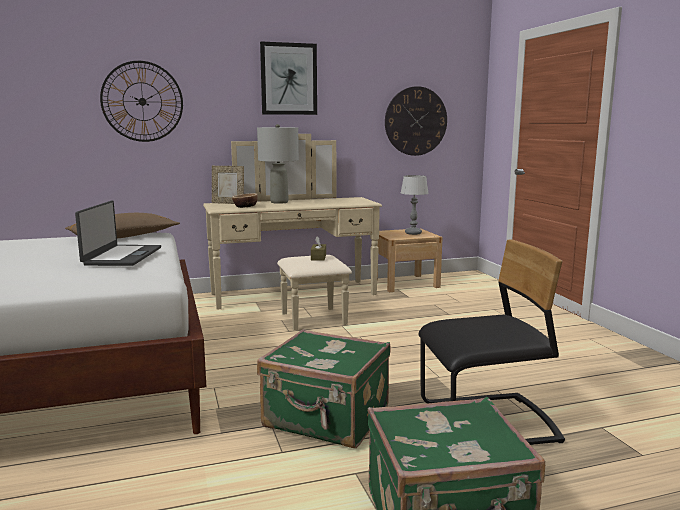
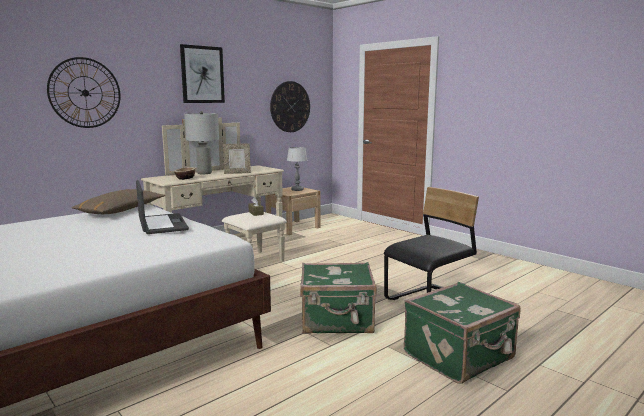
camera: 25 degrees left, 0 degrees up
picture frame [212,166,244,204] -> picture frame moved to [223,143,251,174]

